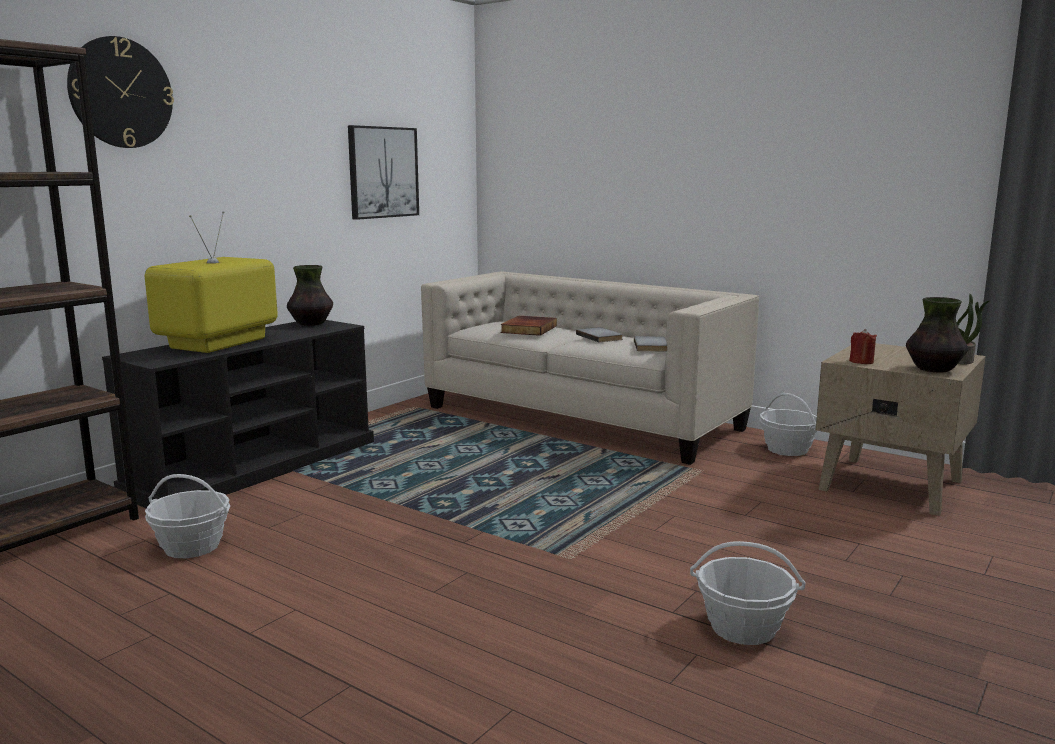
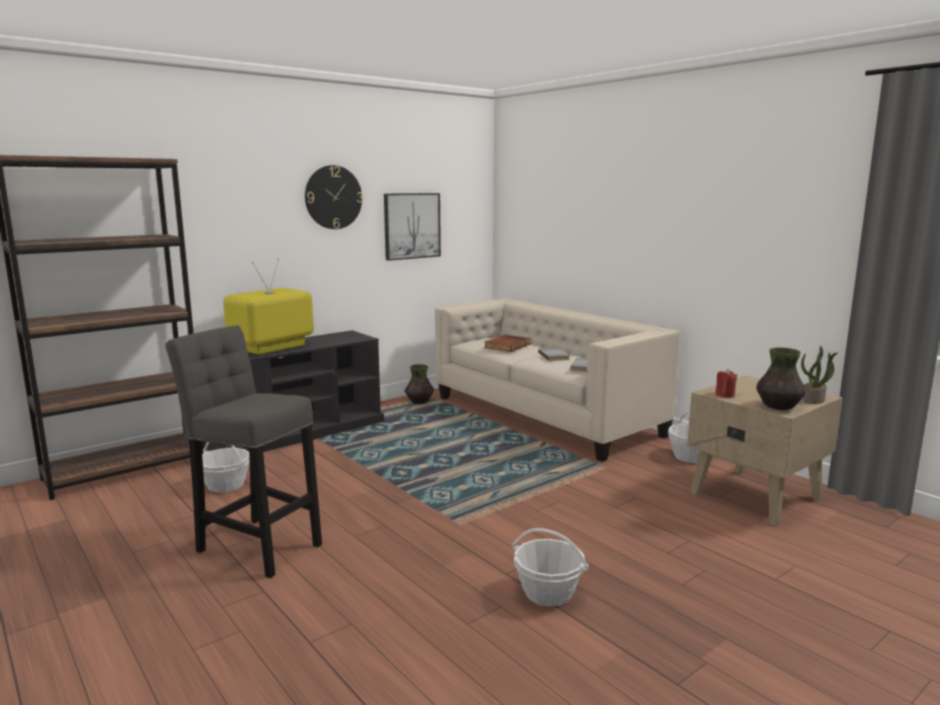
camera: 15 degrees right, 0 degrees up
wall clock [67,36,174,148] -> wall clock moved to [305,165,363,229]
vase [287,265,333,326] -> vase moved to [405,364,434,404]
none -> grey stool [166,325,322,578]

